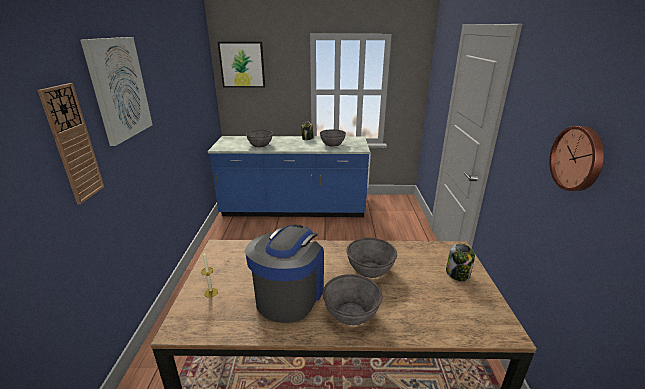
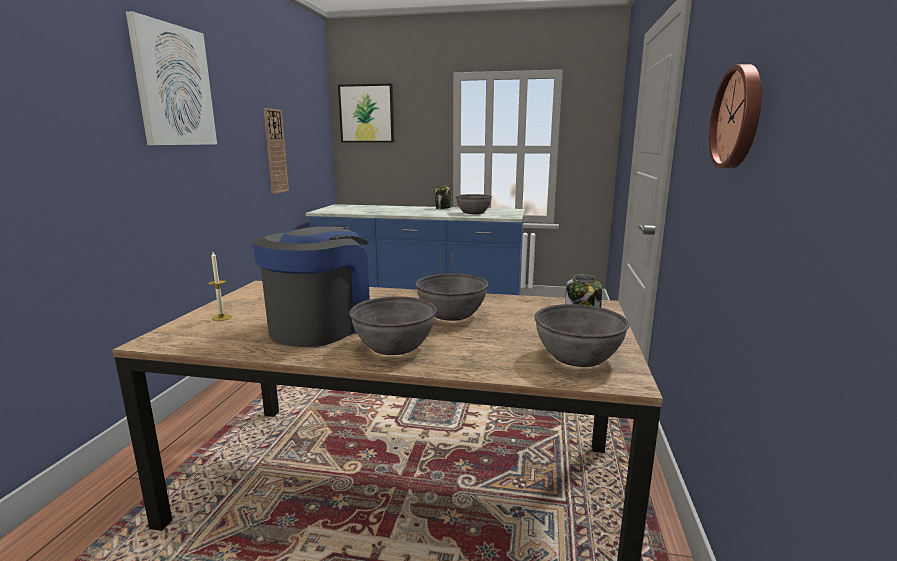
camera: 10 degrees right, 10 degrees down
wall clock [37,83,104,204] -> wall clock moved to [263,108,289,194]
grey bowl [246,130,273,147] -> grey bowl moved to [534,304,629,367]

